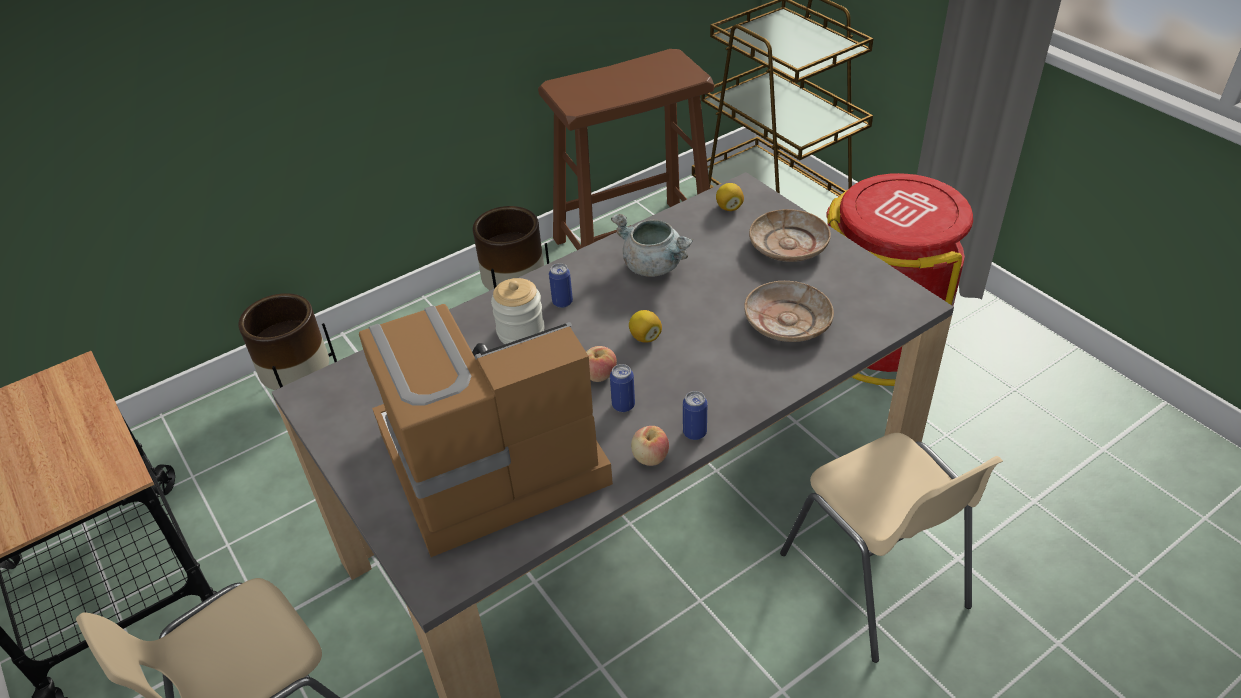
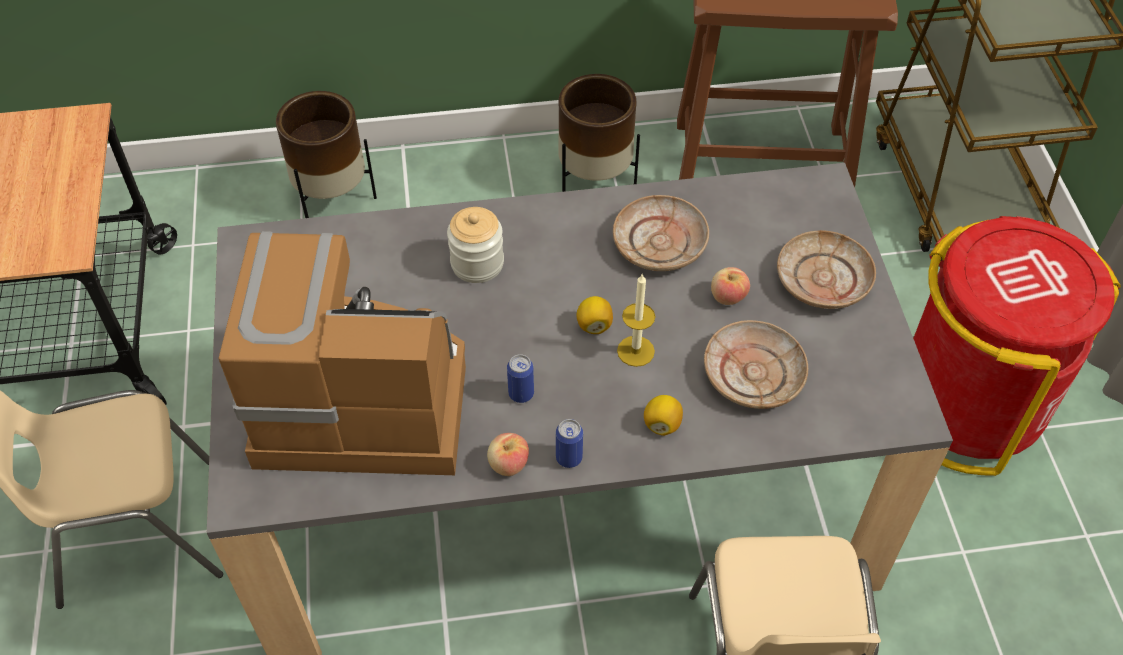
camera: 25 degrees right, 10 degrees up
can [549,263,573,308] -> none
apple [586,346,617,382] -> apple moved to [711,267,750,305]
grey cooking pot [611,214,693,277] -> beige plate [613,195,709,271]
lemon [716,183,744,211] -> lemon moved to [644,395,683,436]
none -> candle [617,273,655,367]

